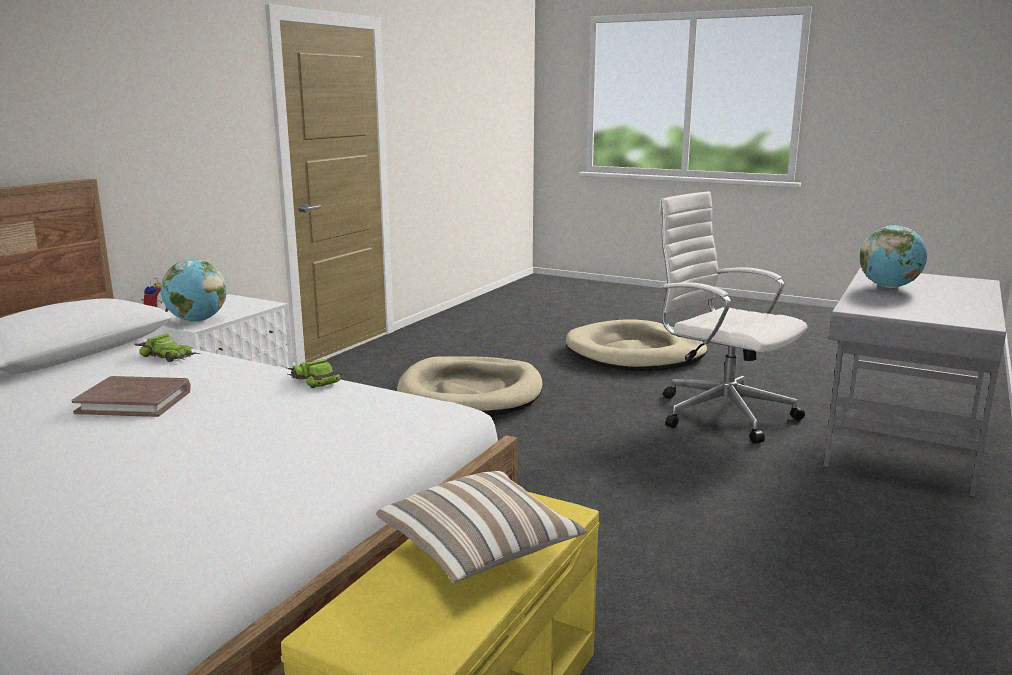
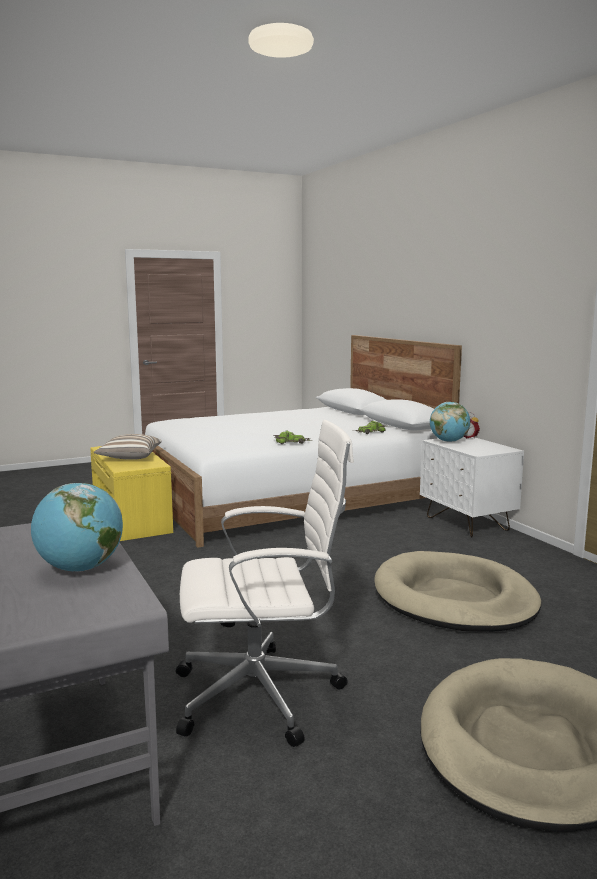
camera: 125 degrees right, 5 degrees down
brown book [71,376,191,417] -> none

